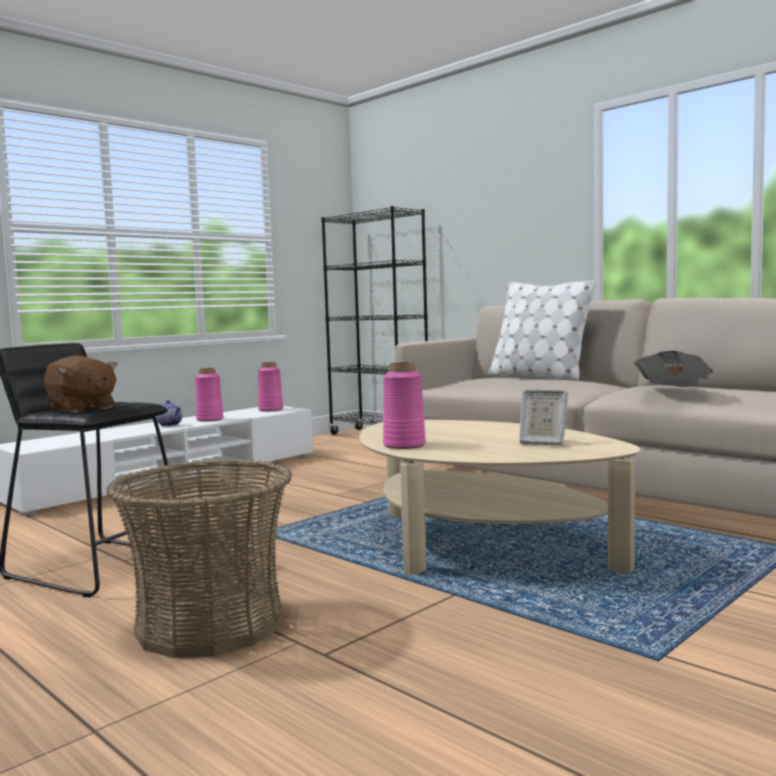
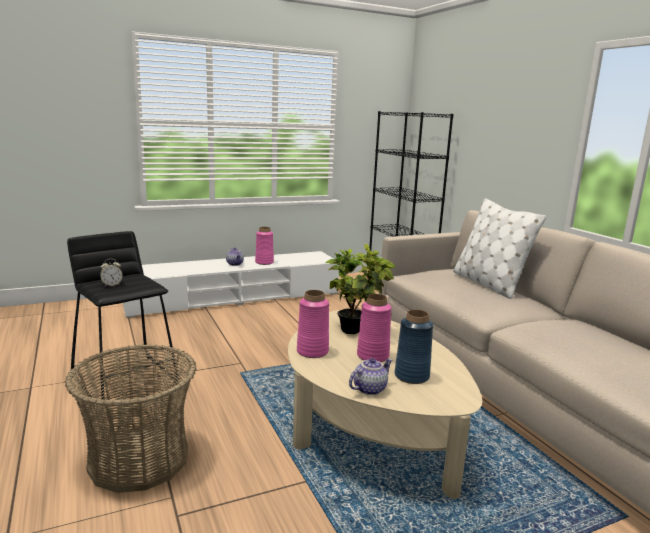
camera: 20 degrees right, 10 degrees up
brown plush toy [44,355,118,413] -> alarm clock [100,259,122,286]
pink vase [258,362,283,412] -> pink vase moved to [357,294,392,362]
picture frame [519,389,568,445] -> blue vase [395,309,433,384]
newspaper [634,351,713,387] -> none
none -> potted plant [326,244,396,334]
none -> teapot [349,358,392,395]

